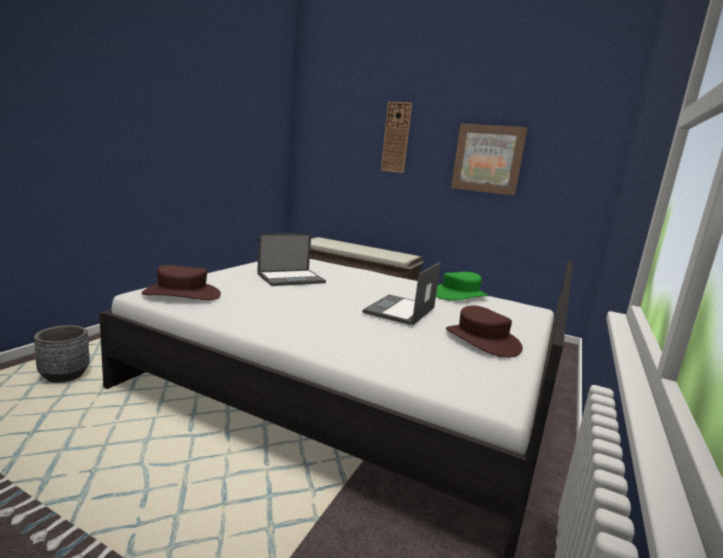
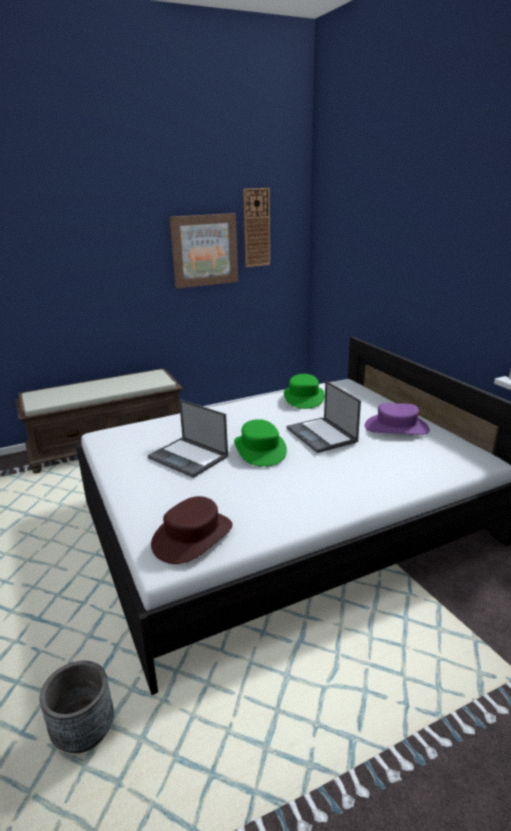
camera: 50 degrees left, 10 degrees up
laptop [257,233,326,286] -> laptop turned 120 degrees clockwise [148,399,228,478]
wall clock [381,102,412,173] -> wall clock moved to [243,188,270,267]
brown hat [446,306,523,358] -> purple hat [365,403,430,435]
none -> green hat [234,419,287,467]

